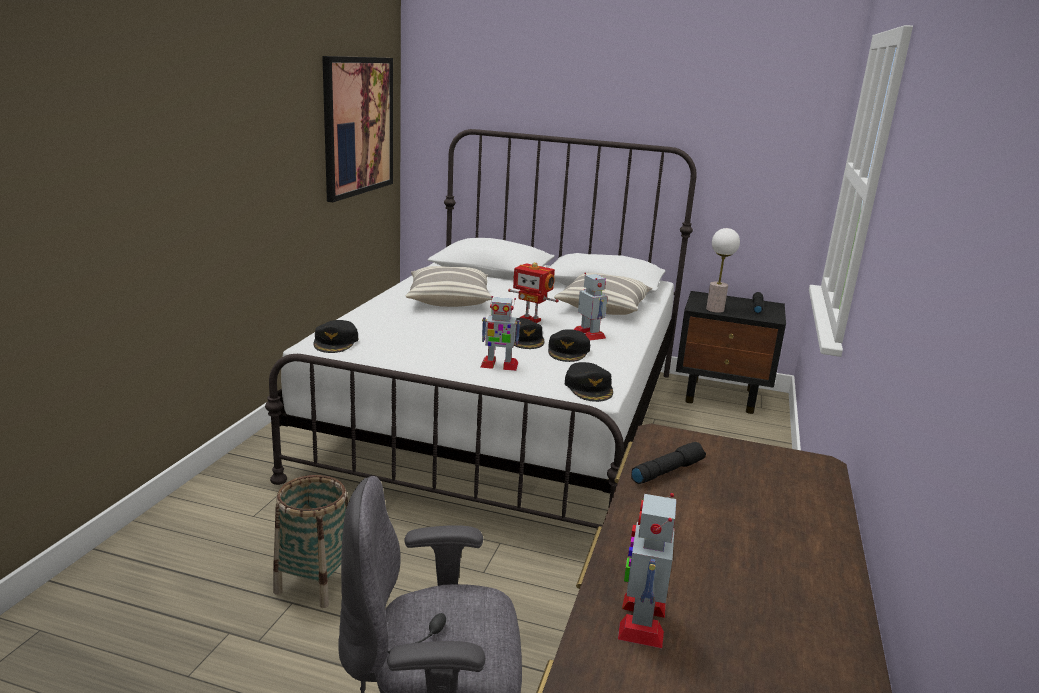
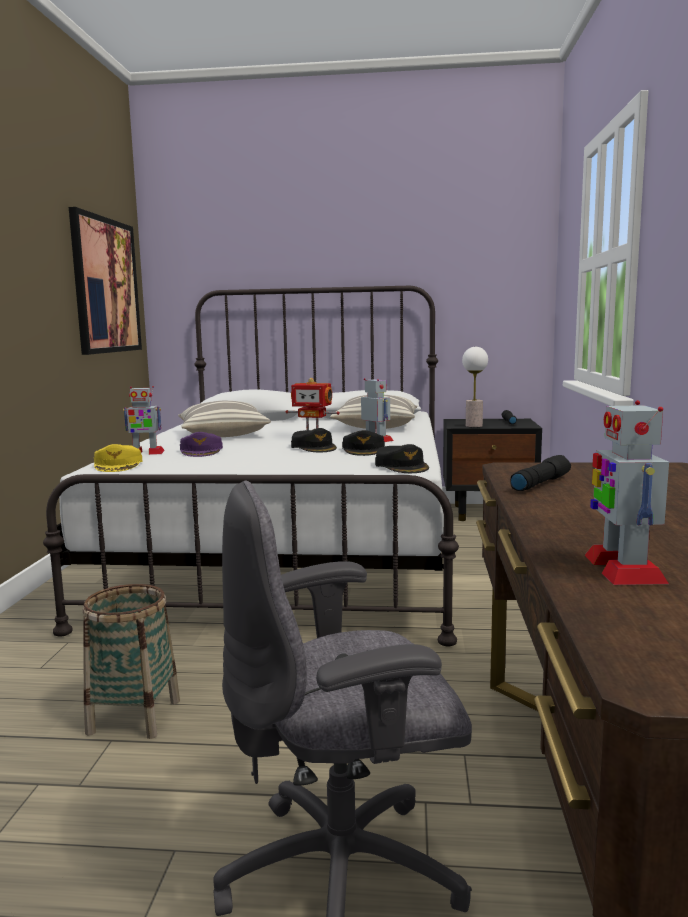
camera: 10 degrees left, 10 degrees down
black cap [314,320,358,353] -> yellow cap [94,444,143,472]
toy robot [480,296,521,371] -> toy robot moved to [123,386,165,455]
none -> purple cap [180,432,223,457]

